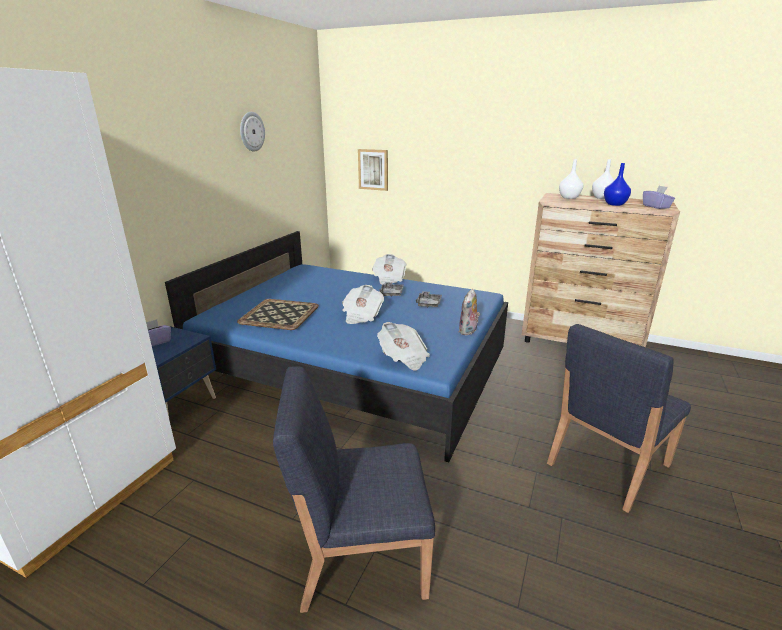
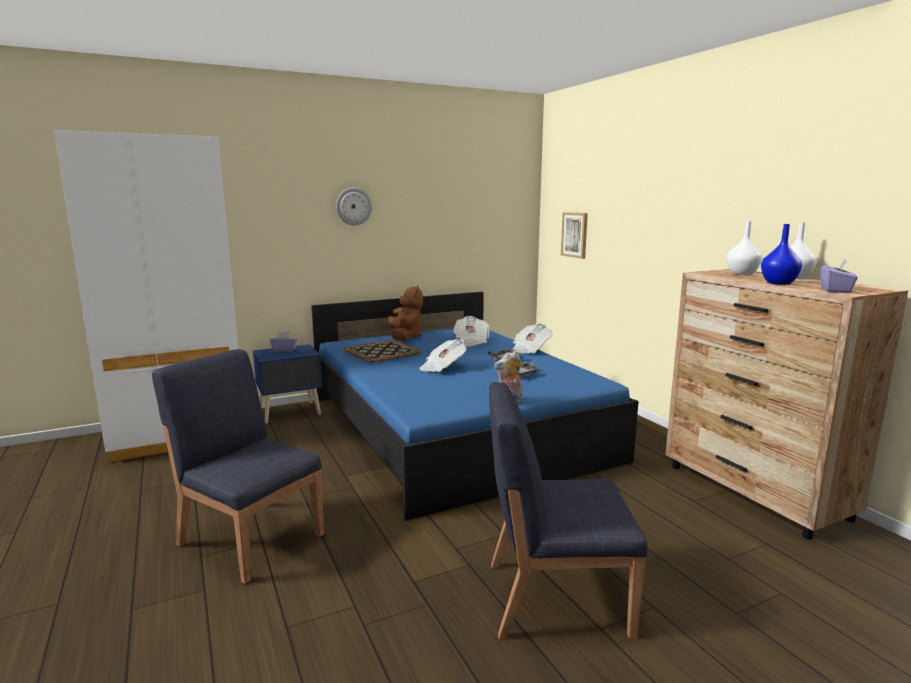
camera: 40 degrees right, 10 degrees down
wall clock [240,112,265,152] -> wall clock moved to [336,188,372,225]
newspaper [377,322,430,371] -> newspaper moved to [453,316,490,346]
none -> brown plush toy [388,285,423,341]

